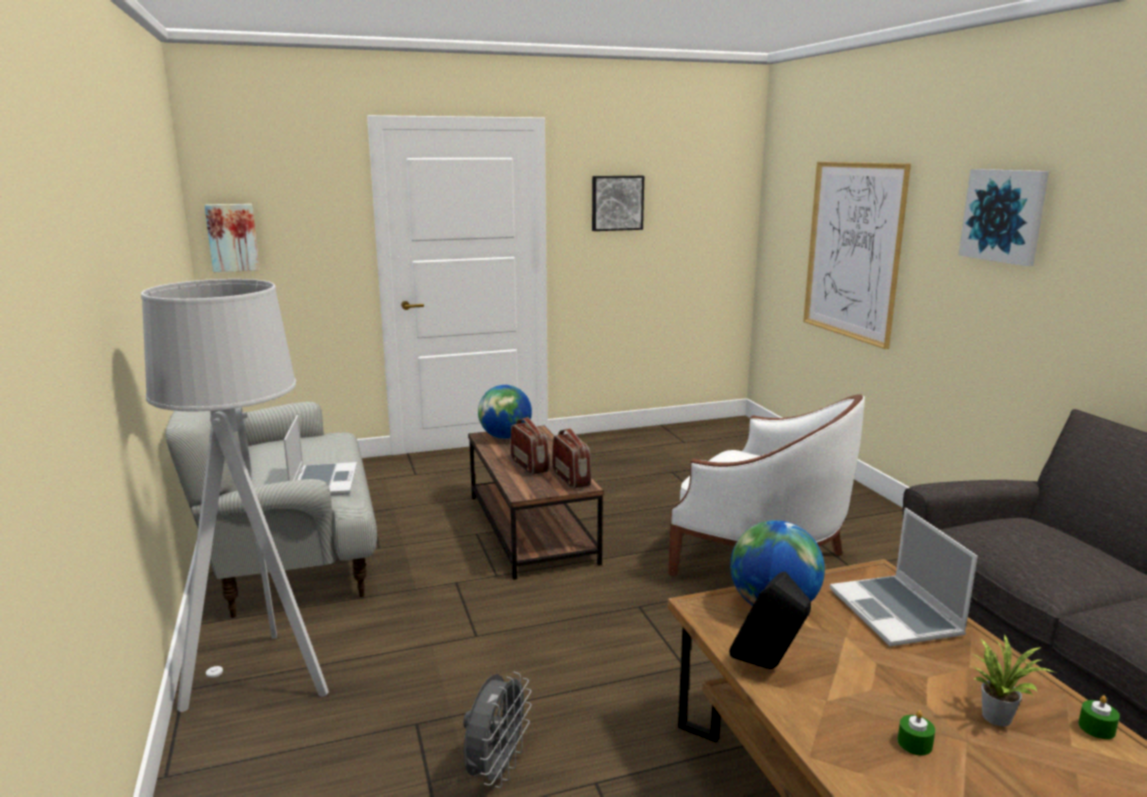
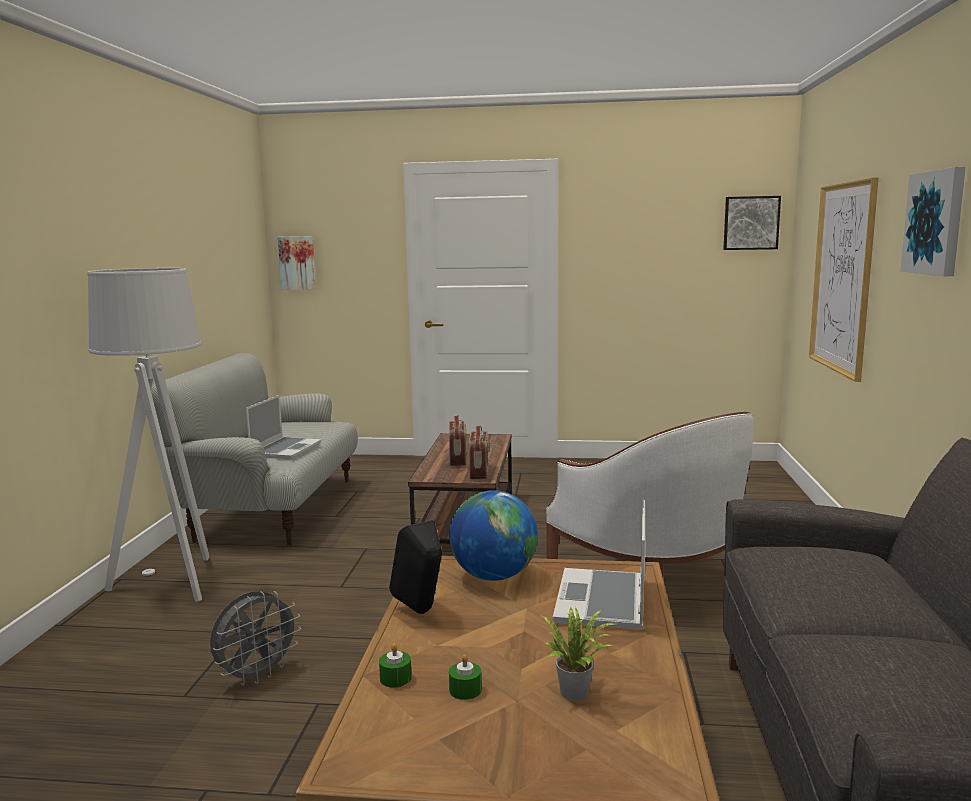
camera: 25 degrees right, 5 degrees down
globe [478,385,532,439] -> none
picture [592,176,644,231] -> picture moved to [723,196,781,250]
green candle [1078,695,1120,739] -> green candle moved to [379,644,412,688]

